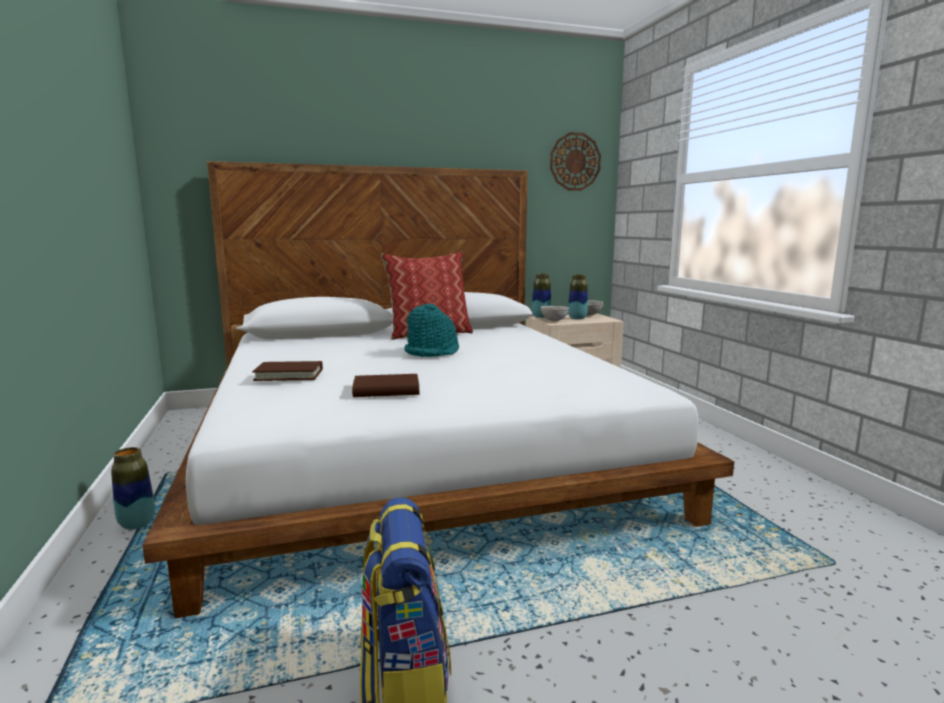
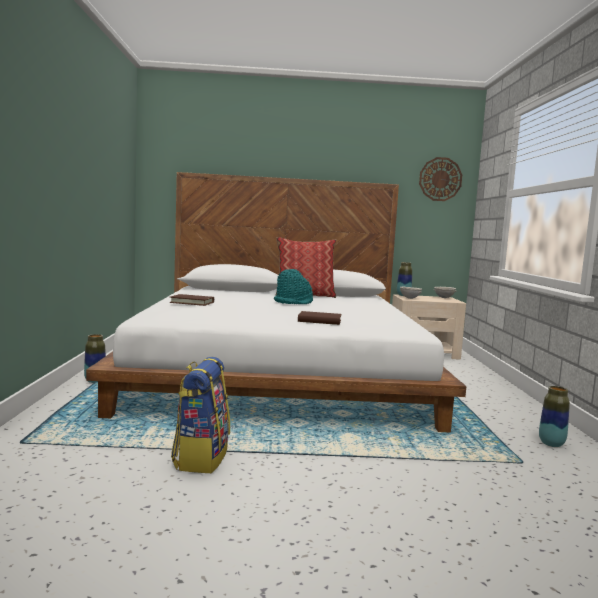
camera: 15 degrees right, 5 degrees down
brown book [352,374,419,397] -> brown book moved to [298,311,341,325]
vase [568,274,588,320] -> vase moved to [539,386,570,447]

